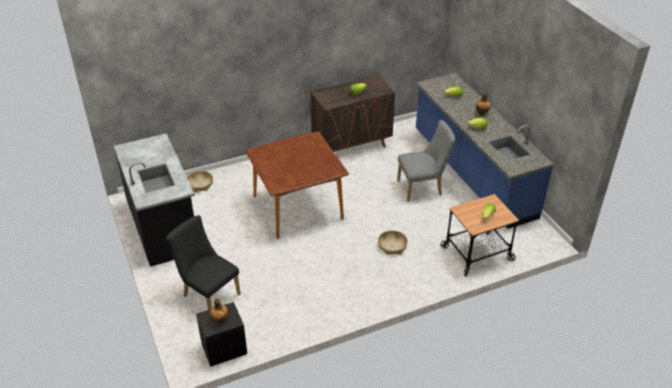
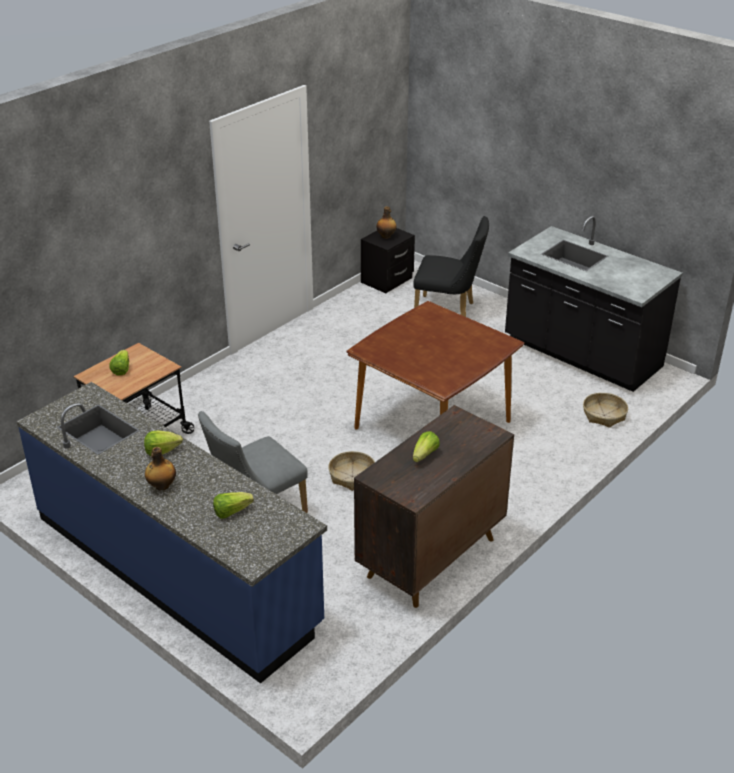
camera: 155 degrees right, 5 degrees down
basket [378,230,408,255] -> basket moved to [328,451,375,491]

